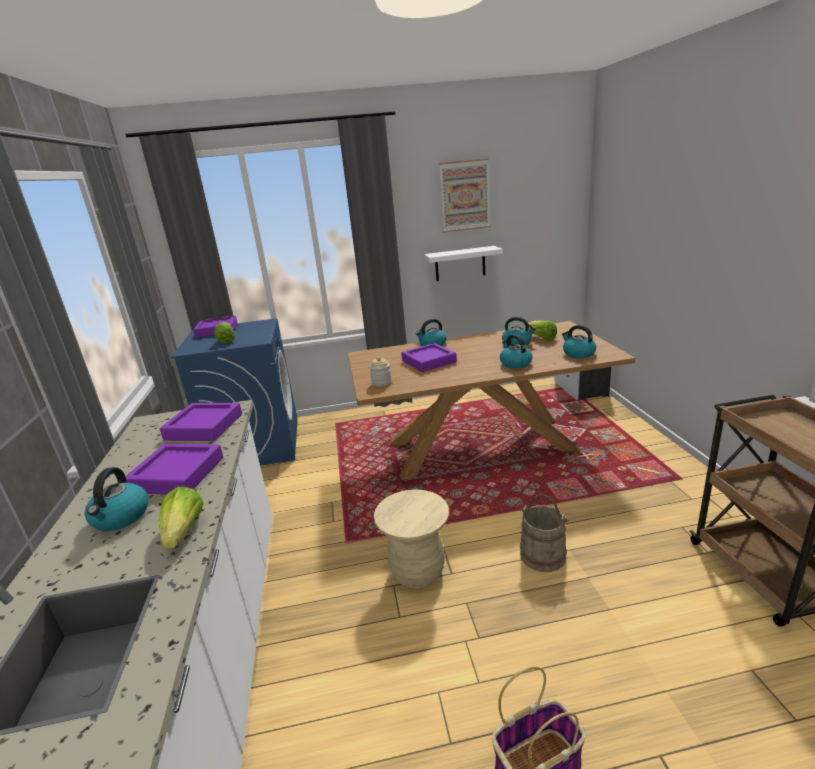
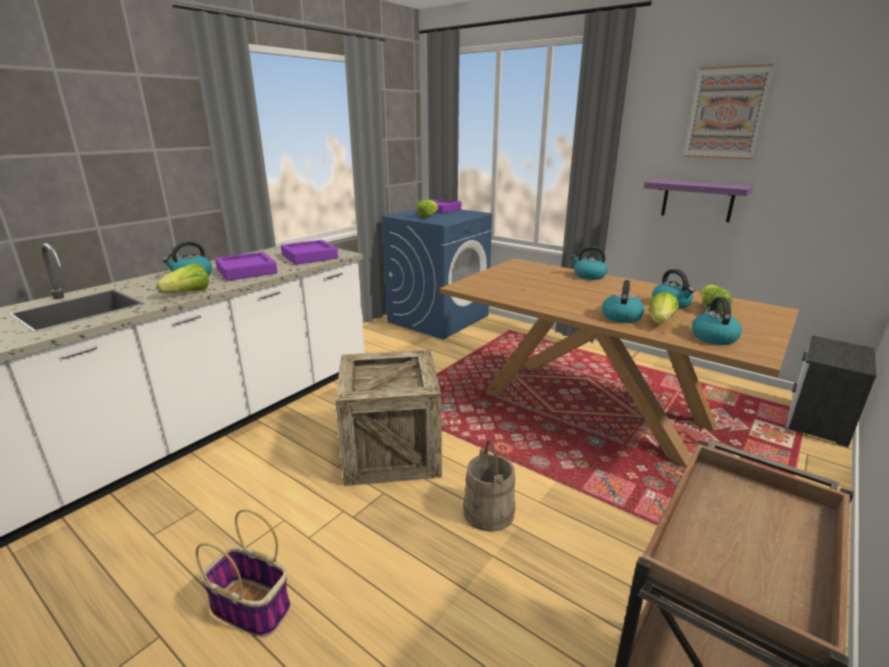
camera: 45 degrees right, 0 degrees up
jar [369,357,391,386] -> none
beige stool [374,489,449,589] -> crate [335,350,442,486]
purple tray [401,343,457,372] -> none
white shelf [424,246,503,281] -> purple shelf [644,179,753,222]
none -> lettuce [649,292,679,324]

